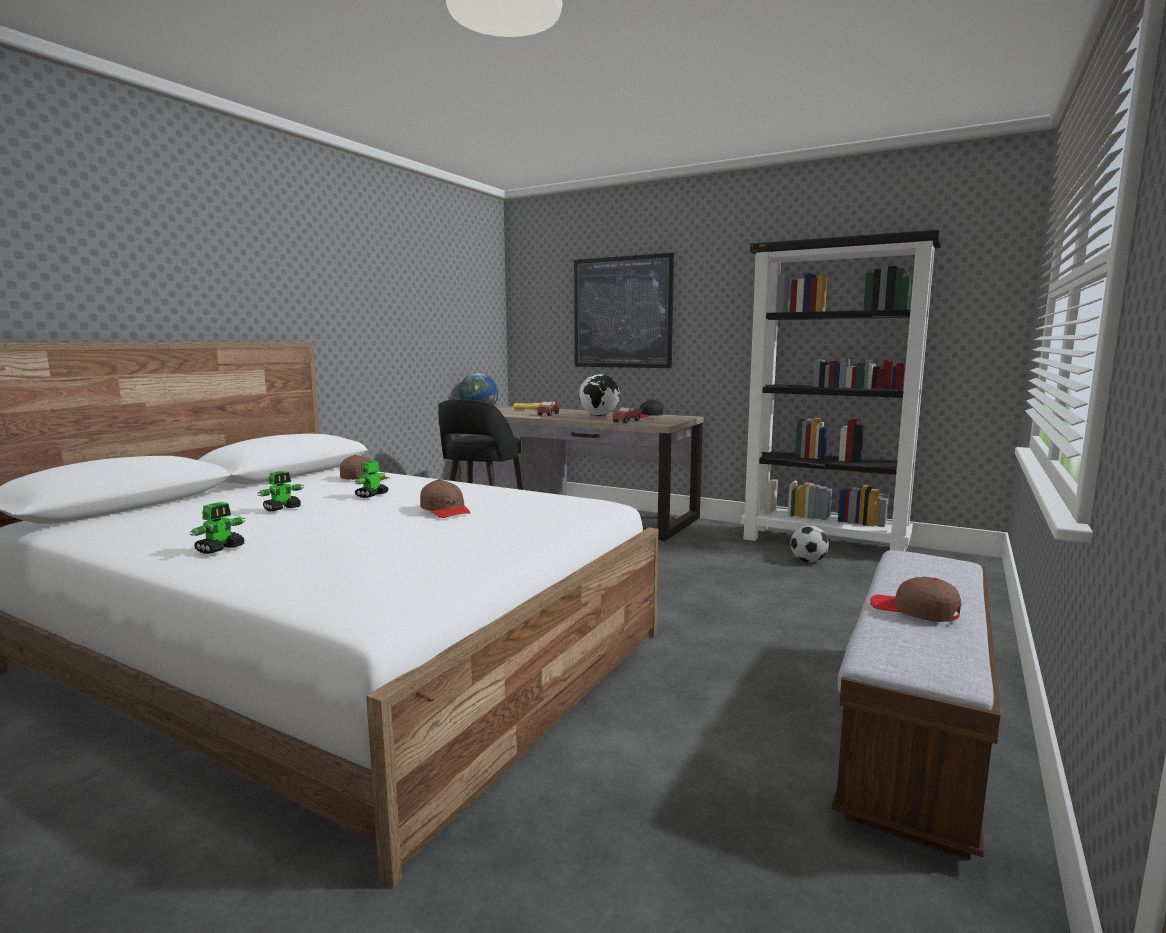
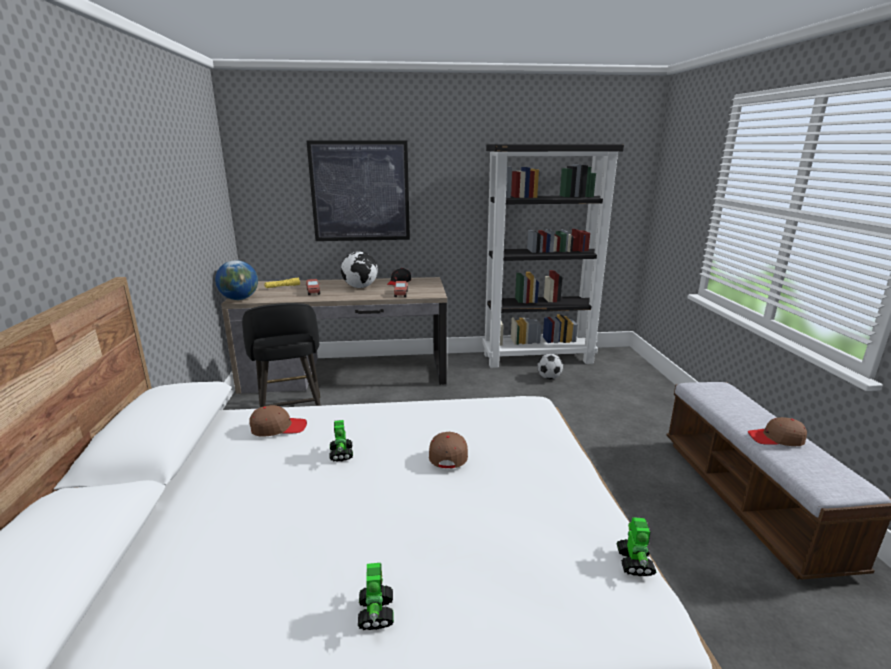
camera: 35 degrees left, 10 degrees up
toy robot [257,471,304,511] -> toy robot moved to [616,517,656,576]
brown cap [420,479,471,518] -> brown cap turned 105 degrees counterclockwise [429,432,468,468]

